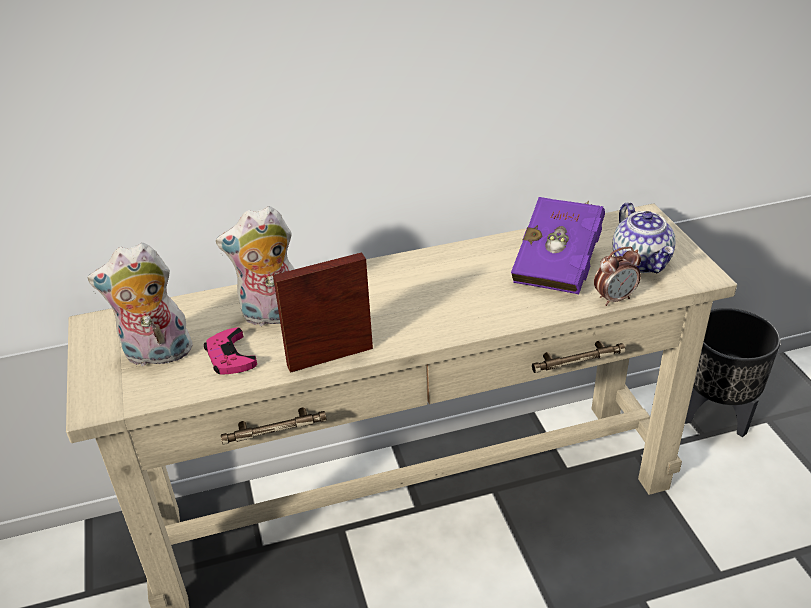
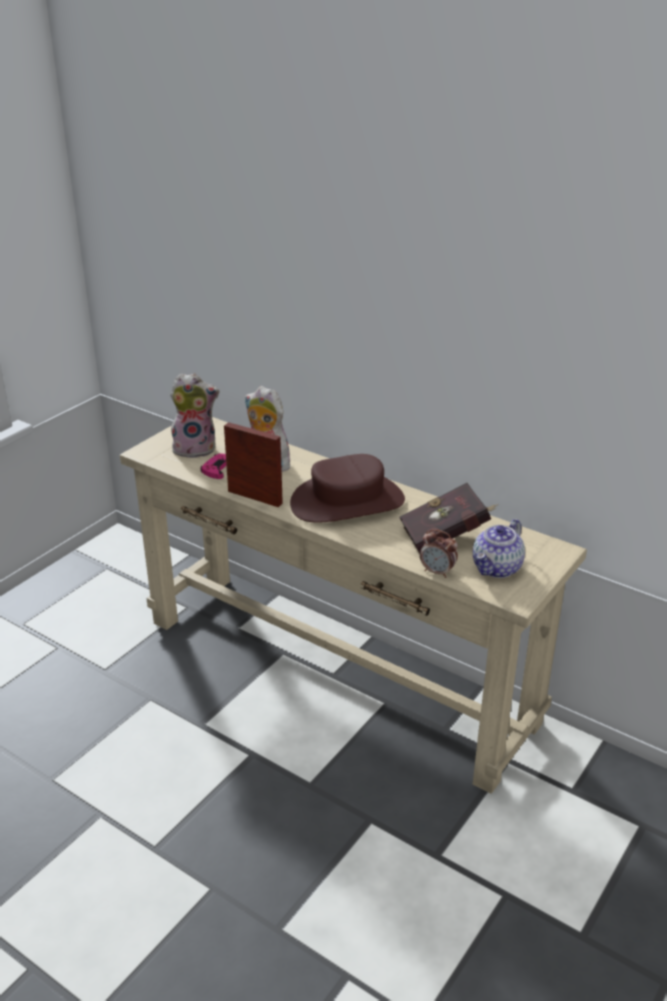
camera: 50 degrees right, 5 degrees down
plush toy [88,243,194,366] -> plush toy turned 135 degrees clockwise [170,374,220,458]
purple book [511,197,605,294] -> red book [399,483,498,554]
black planter [685,308,781,437] -> none
none -> brown hat [290,454,405,523]

